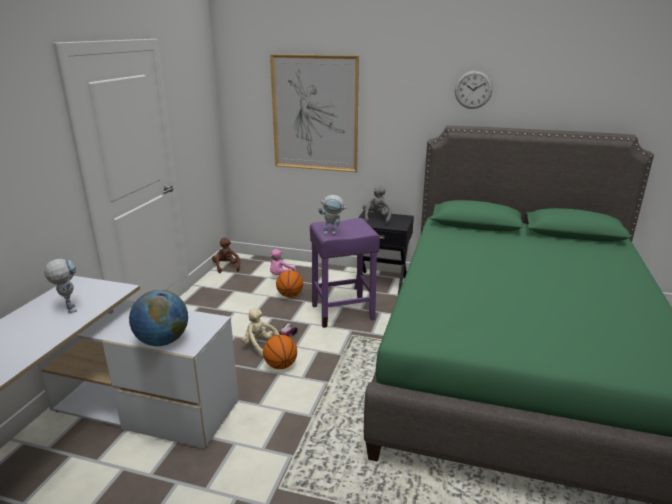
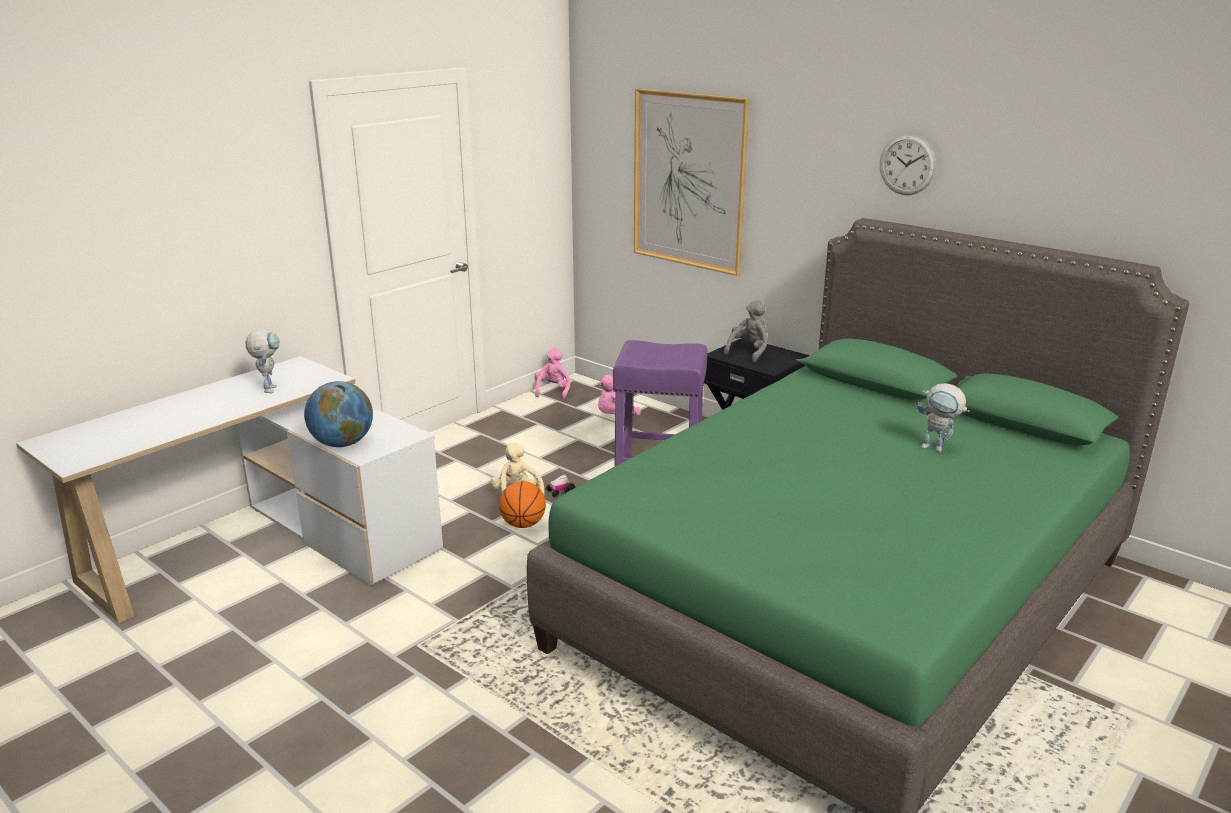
camera: 25 degrees right, 0 degrees up
brown plush toy [212,238,240,273] -> pink plush toy [534,348,571,400]
basketball [276,270,303,297] -> none
toy robot [318,195,347,235] -> toy robot moved to [917,383,970,452]

